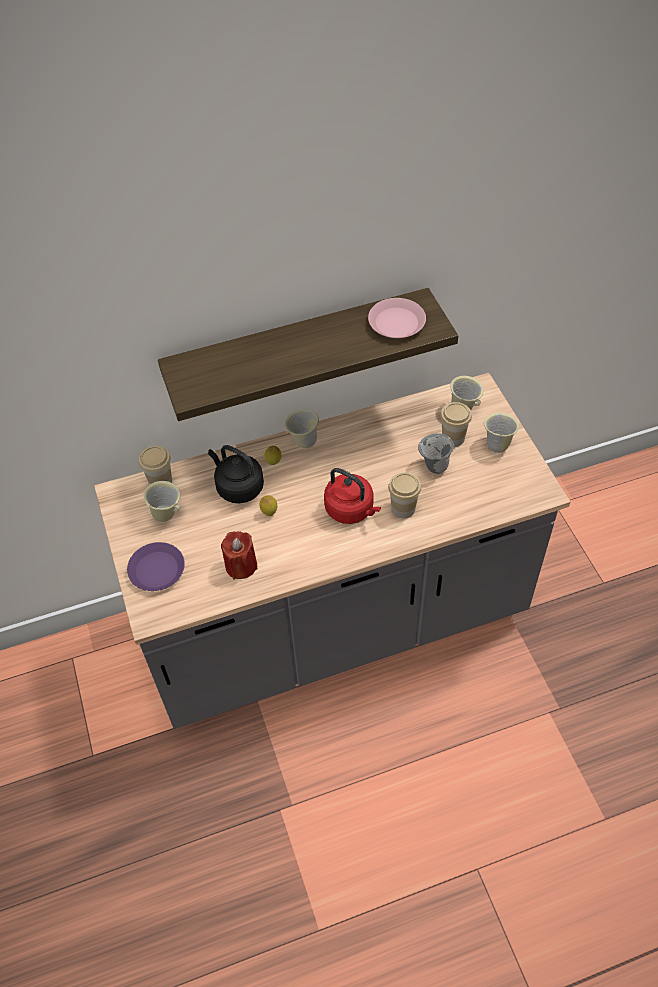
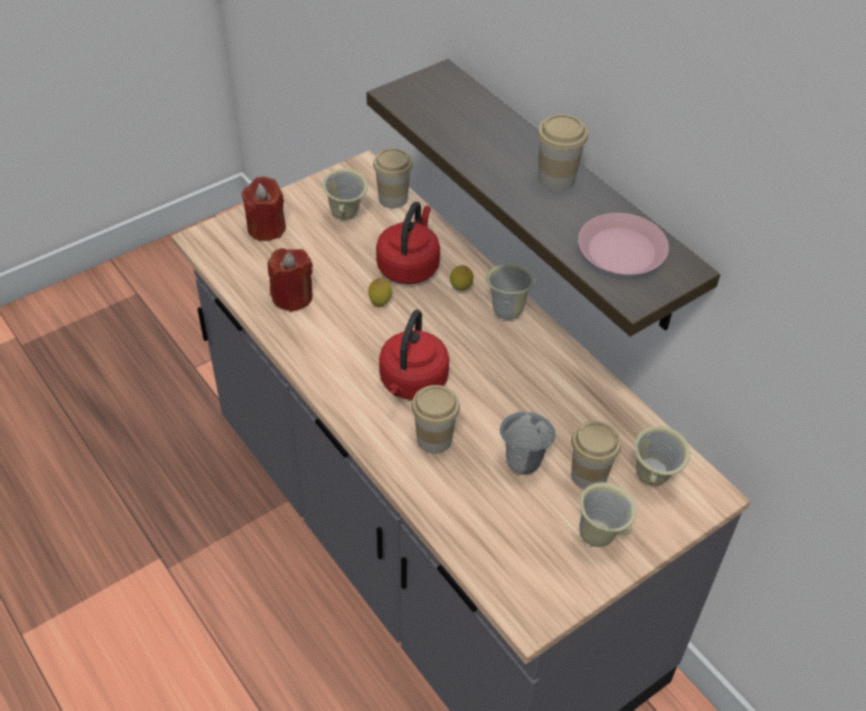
camera: 70 degrees right, 5 degrees down
purple plate [127,542,185,591] -> red candle [242,176,286,241]
black kettle [208,445,264,503] -> red kettle [376,202,440,284]
none -> cup [537,114,588,191]

